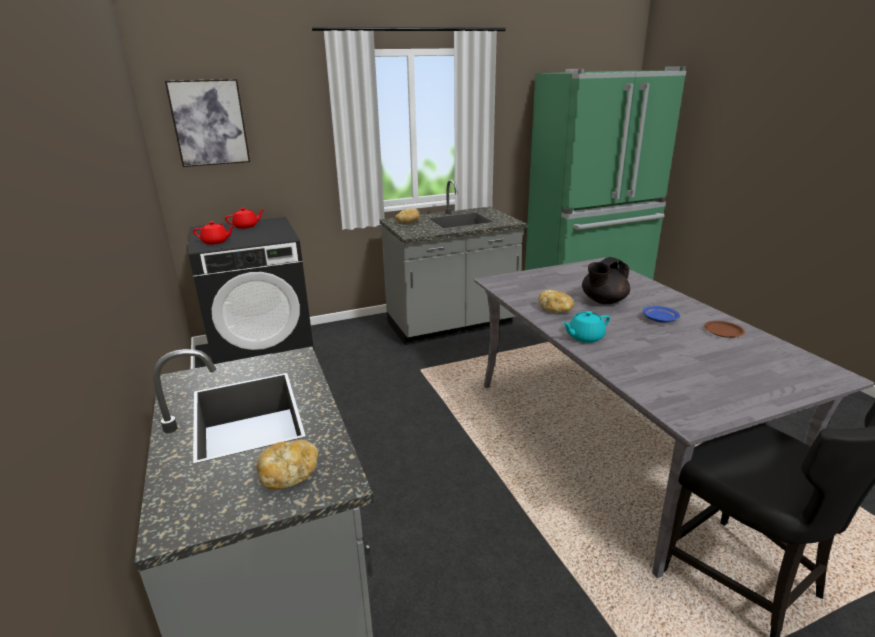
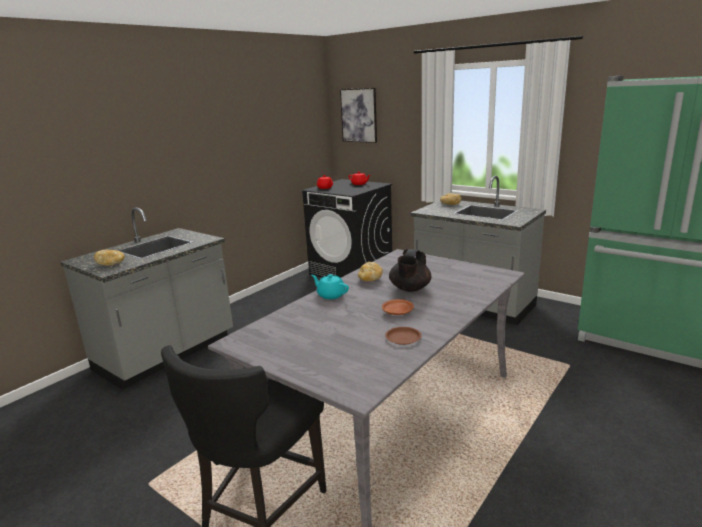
camera: 60 degrees right, 5 degrees down
black teapot [582,257,630,304] -> black teapot turned 90 degrees counterclockwise [389,249,431,292]
blue plate [643,306,680,323] -> brown plate [382,299,414,315]

